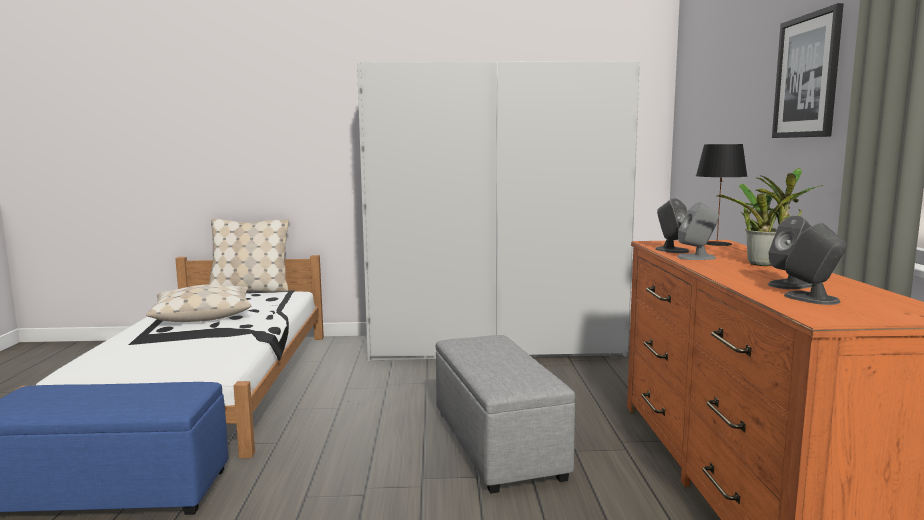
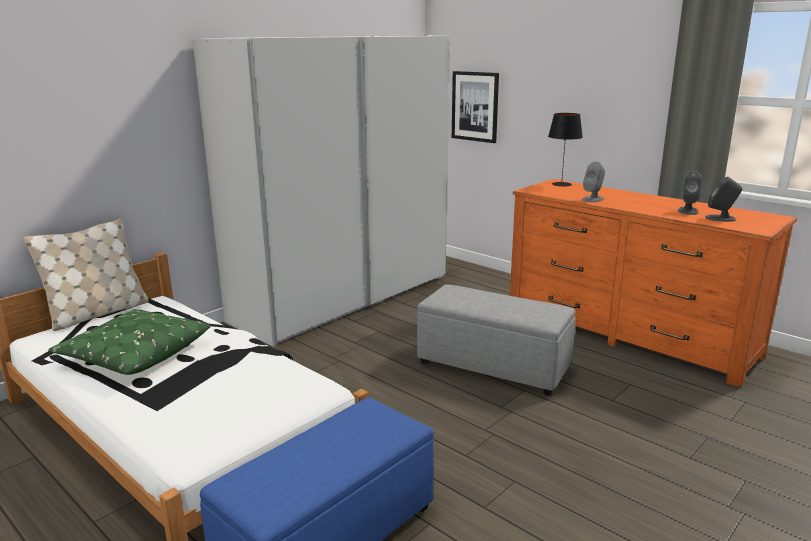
camera: 45 degrees left, 10 degrees up
beige pillow [146,285,251,322] -> green pillow [49,309,210,375]
grey speaker [655,198,689,253] -> none
potted plant [716,168,823,266] -> none
picture [772,3,843,138] -> picture moved to [452,71,499,143]

